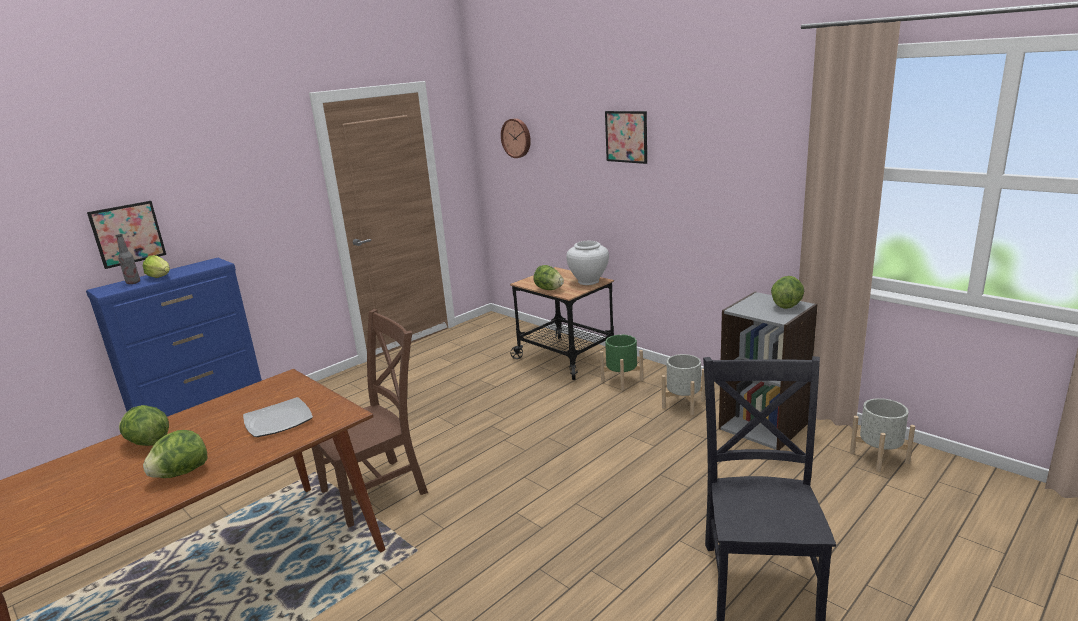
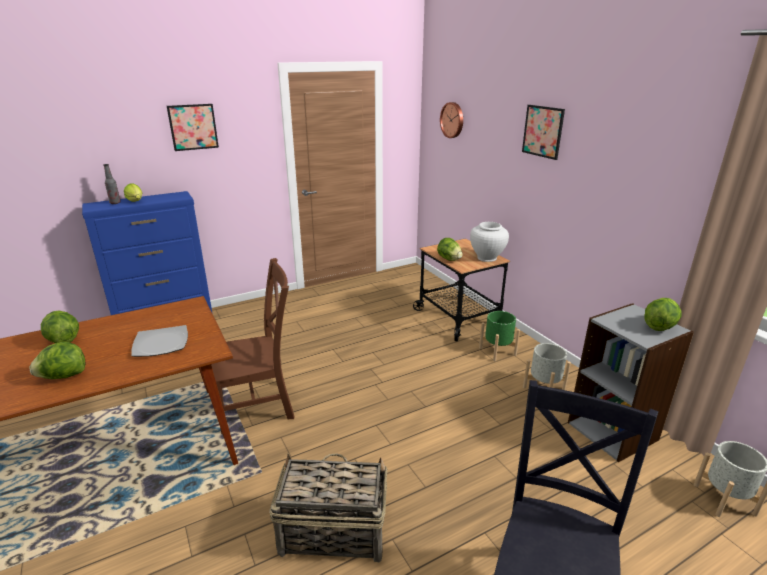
camera: 15 degrees right, 5 degrees up
picture [87,201,166,269] -> picture moved to [167,104,219,151]
none -> basket [269,453,387,562]

